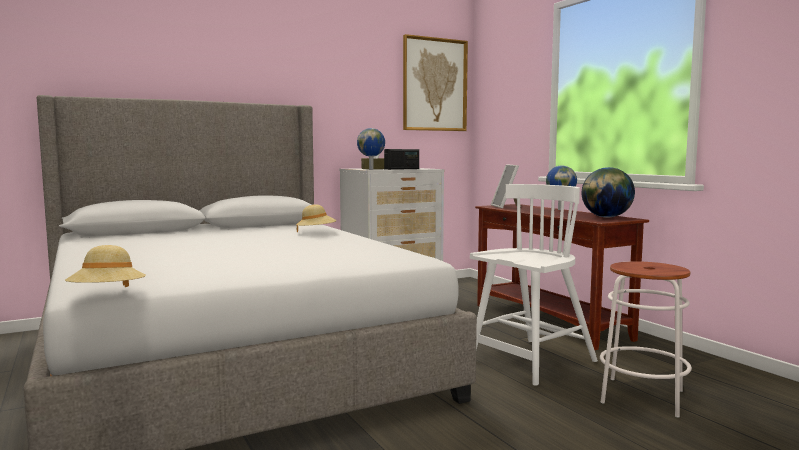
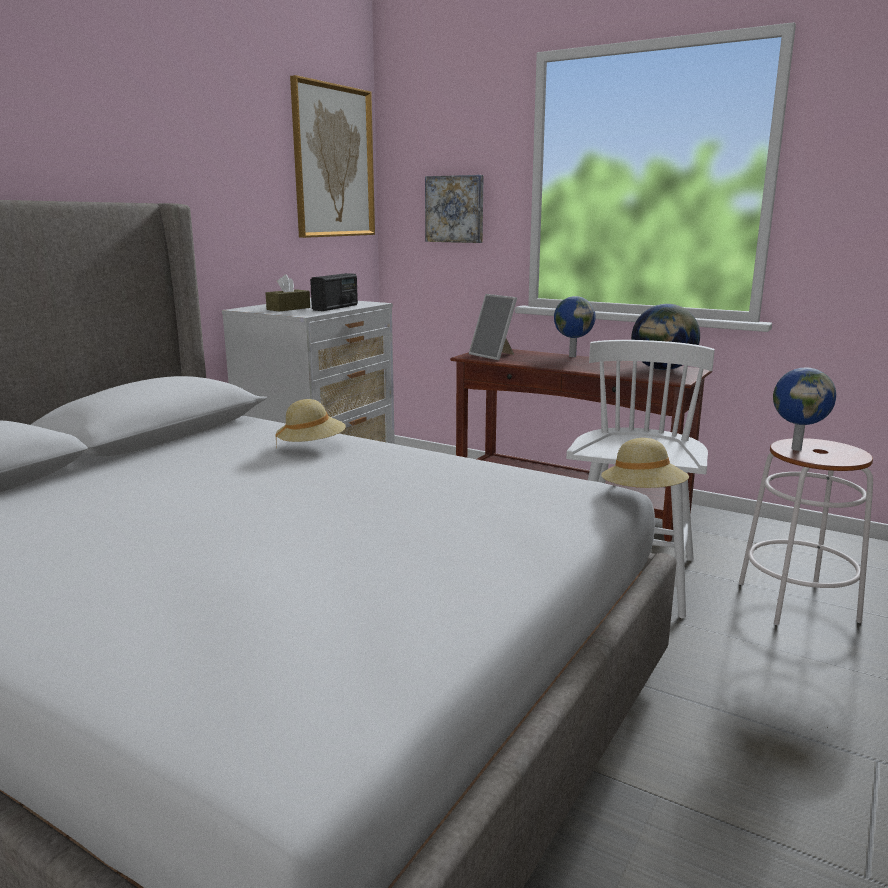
camera: 30 degrees left, 10 degrees up
beige hat [65,245,146,287] -> beige hat moved to [601,438,689,488]
globe [357,128,385,170] -> globe moved to [773,367,836,451]
none -> picture [425,175,484,243]

